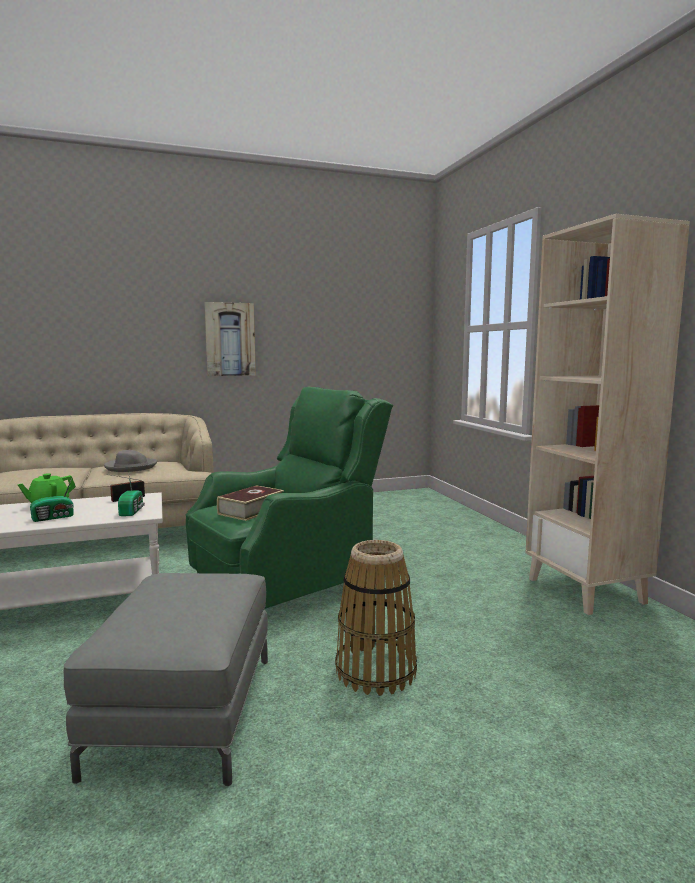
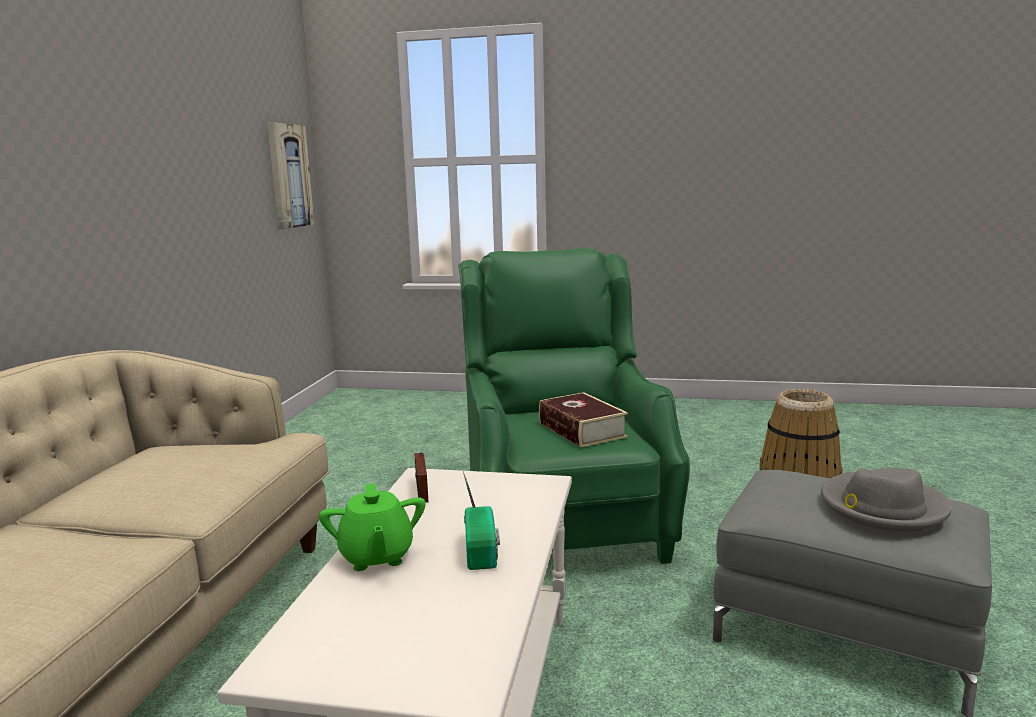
camera: 60 degrees left, 5 degrees up
grey hat [104,450,158,472] -> grey hat moved to [821,468,952,532]
radio [118,476,145,516] -> none
picture [204,302,256,376] -> picture moved to [267,122,314,229]
beige bookcase [525,214,690,615] -> none

